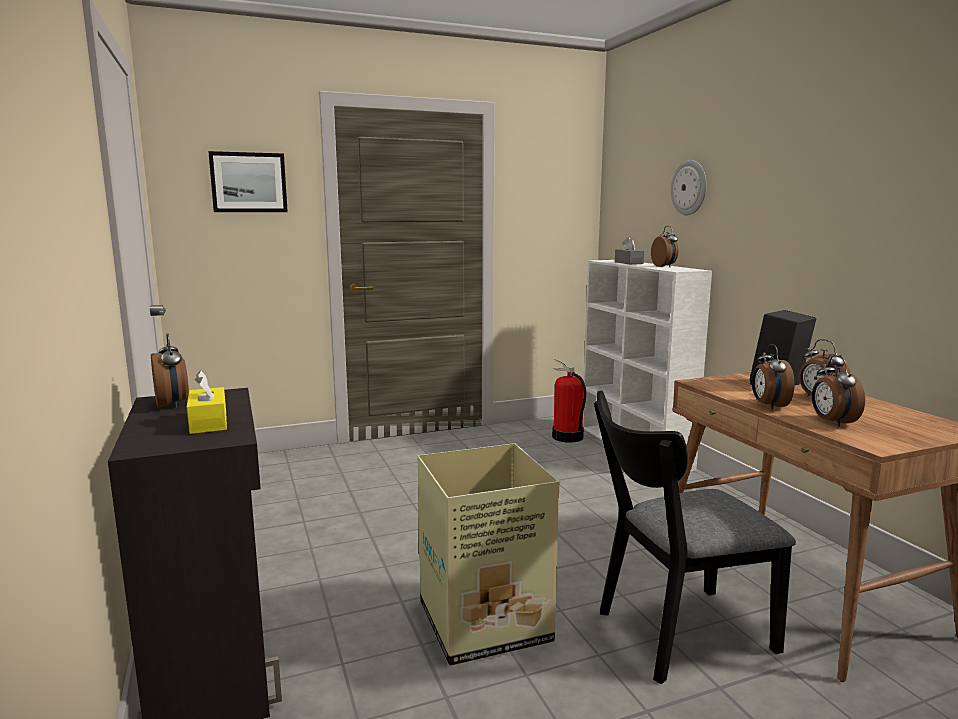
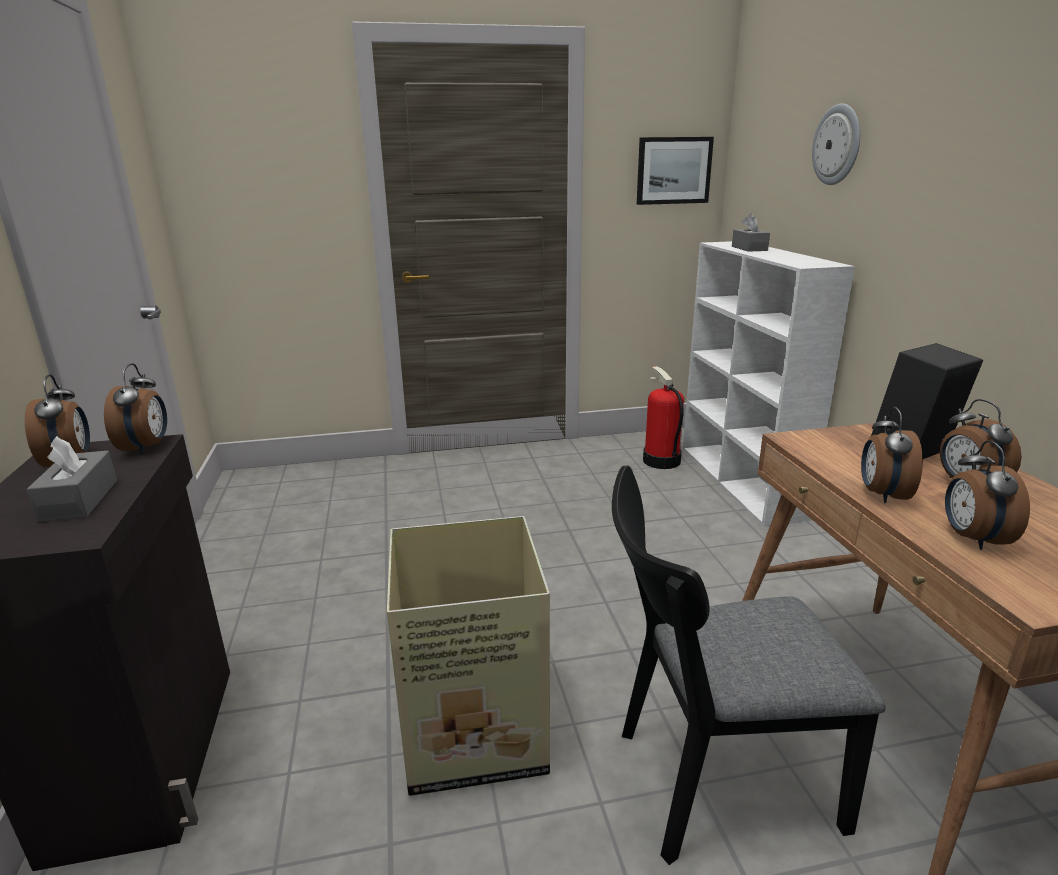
camera: 10 degrees right, 10 degrees up
yellow tissue box [187,370,227,434] -> grey tissue box [26,436,117,522]
picture [208,151,288,212] -> picture moved to [637,137,714,205]
alarm clock [651,226,678,267] -> alarm clock moved to [104,363,167,455]

